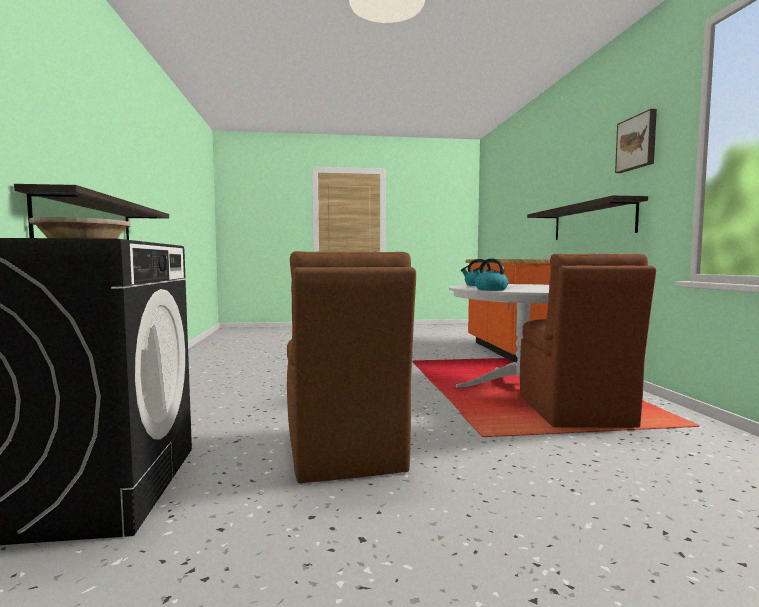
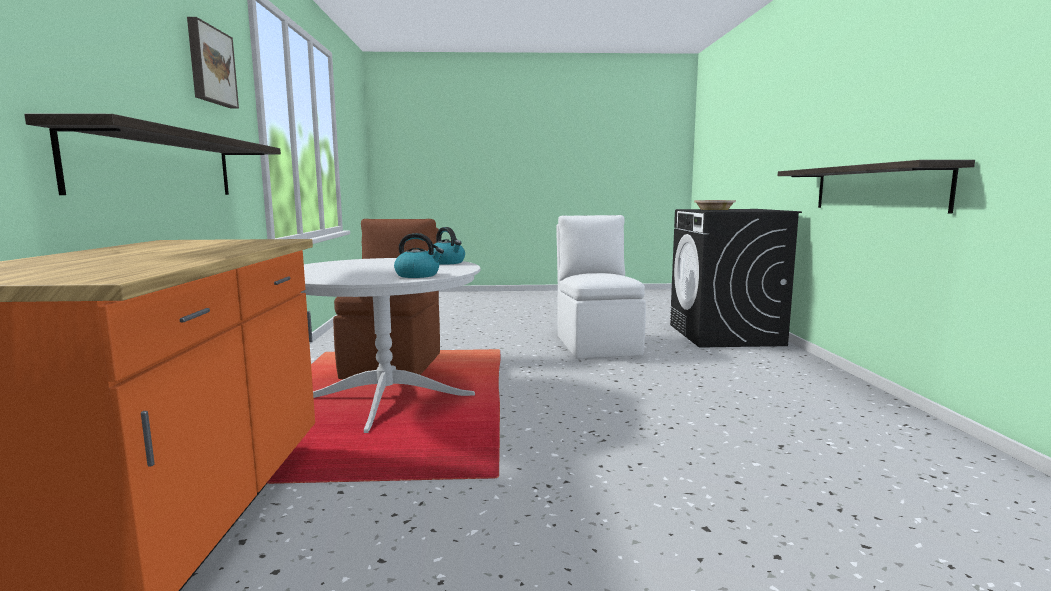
camera: 175 degrees left, 5 degrees up
brown chair [287,251,416,483] -> white chair [556,215,646,359]

